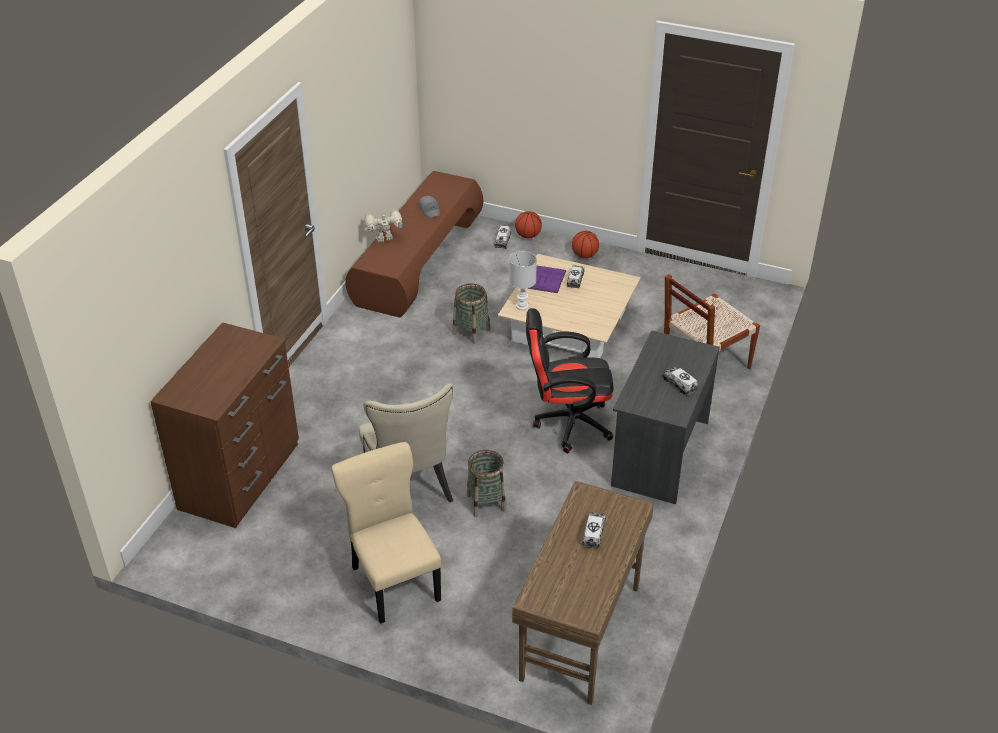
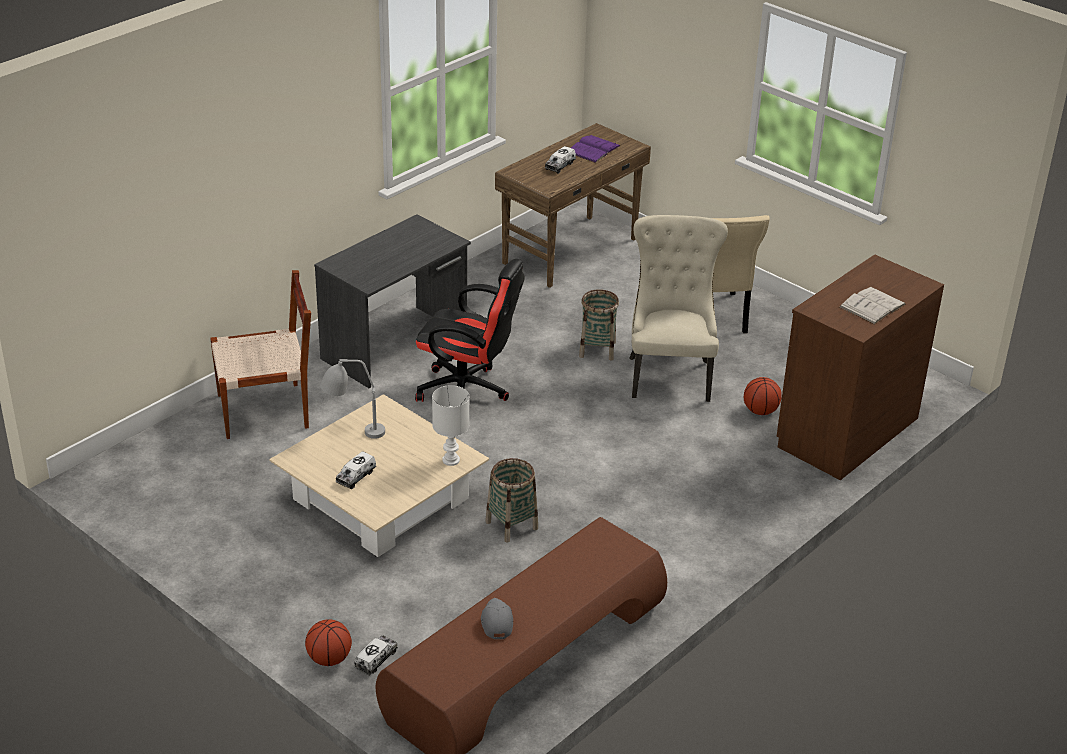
camera: 160 degrees left, 5 degrees down
toy robot [365,210,403,243] -> none
purple book [527,266,566,293] -> purple book moved to [571,135,620,163]
basketball [572,231,599,258] -> basketball moved to [744,377,782,415]
toy truck [663,367,698,396] -> none
none -> grey table lamp [320,359,385,439]
none -> white book [839,287,906,325]

